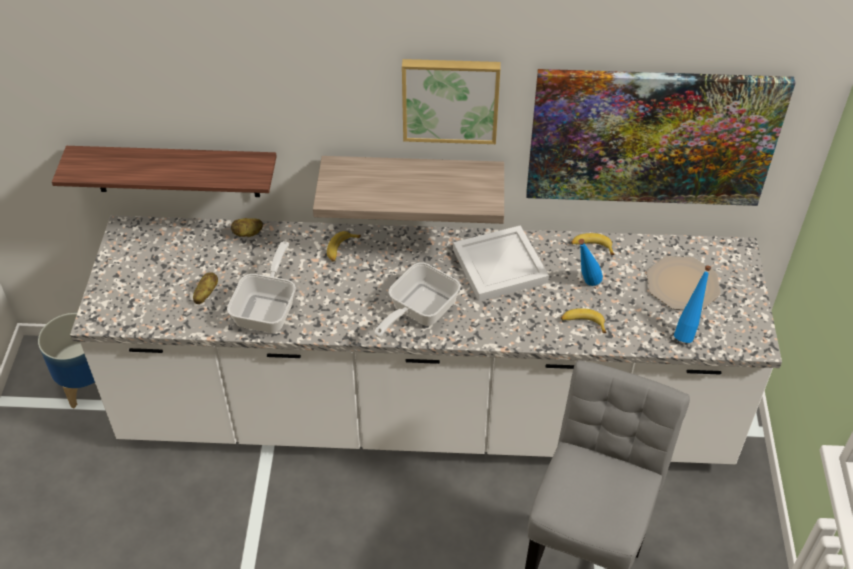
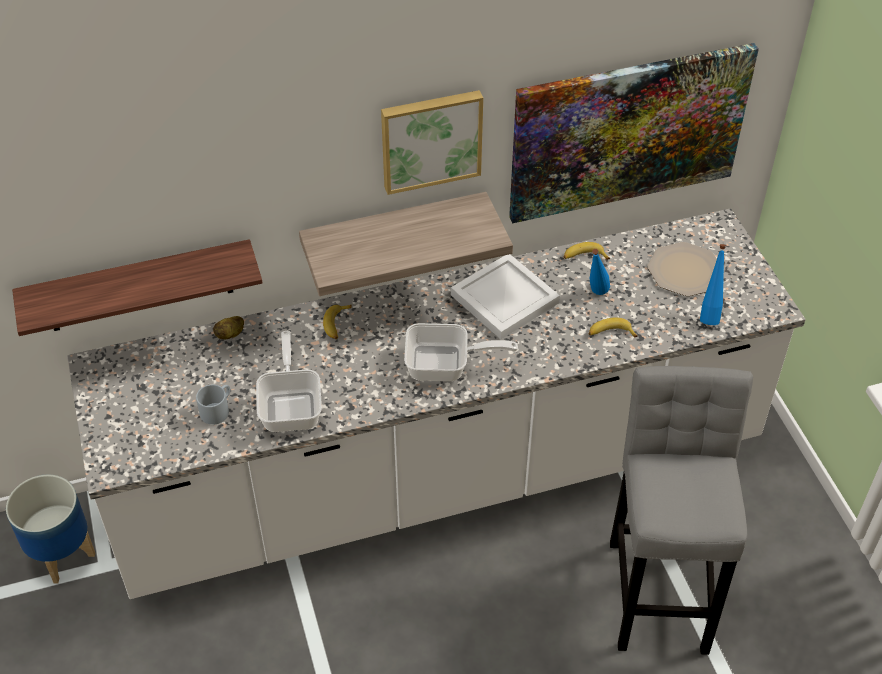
camera: 20 degrees left, 0 degrees up
potato [193,272,218,304] -> grey mug [196,384,230,425]
frying pan [374,262,460,337] -> frying pan turned 105 degrees counterclockwise [404,323,518,381]

